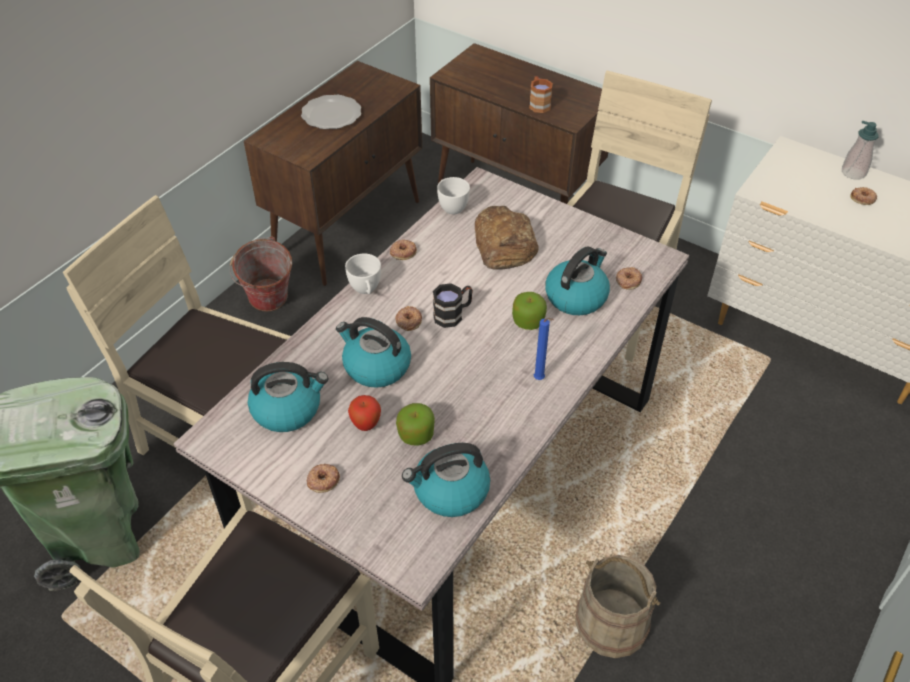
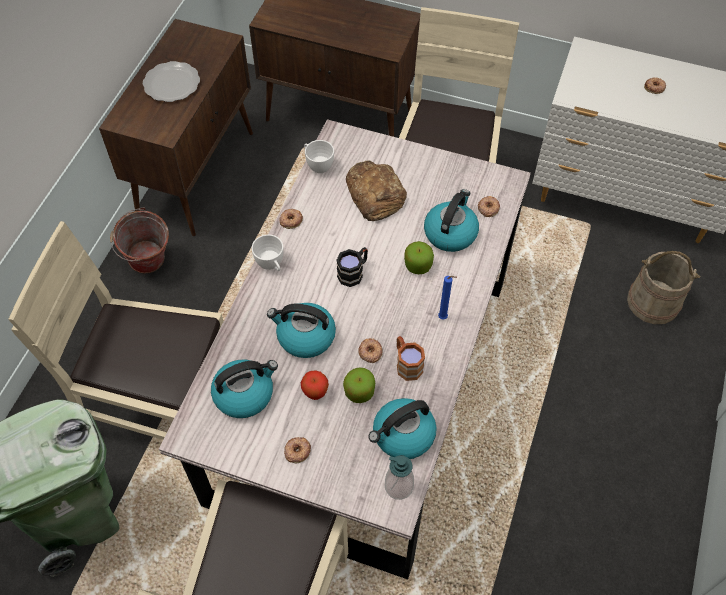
camera: 15 degrees left, 10 degrees up
donut [395,306,422,331] -> donut moved to [358,338,383,363]
brown mug [529,76,553,113] -> brown mug moved to [397,336,425,381]
beige bucket [575,555,660,658] -> beige bucket moved to [627,251,700,324]
soap dispenser [842,120,879,180] -> soap dispenser moved to [385,455,414,500]

